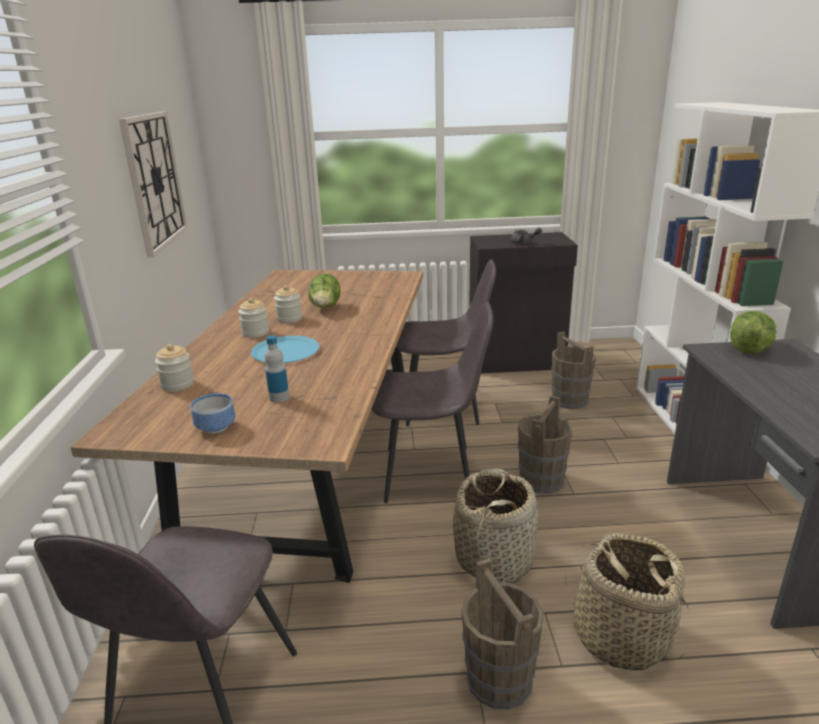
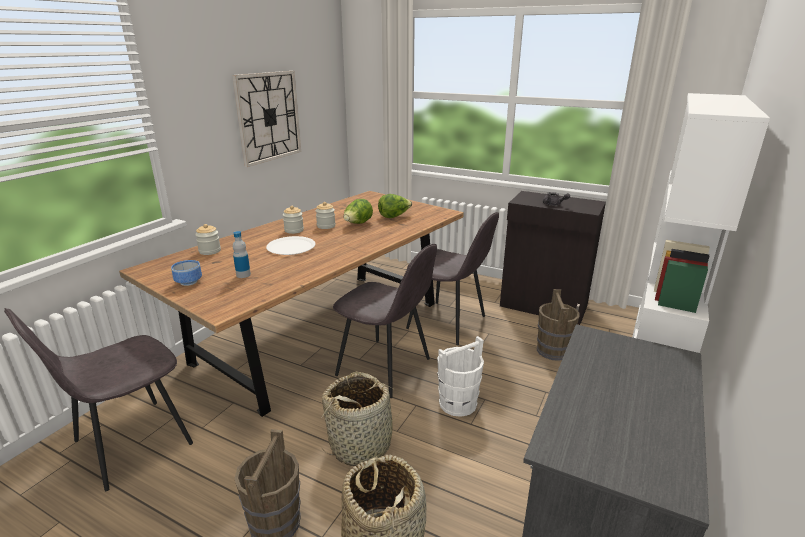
camera: 30 degrees right, 0 degrees up
blue plate [251,336,319,363] -> white plate [266,236,315,255]
brown bucket [518,396,573,493] -> white bucket [437,336,484,417]
lettuce [730,311,776,354] -> lettuce moved to [378,194,412,218]

